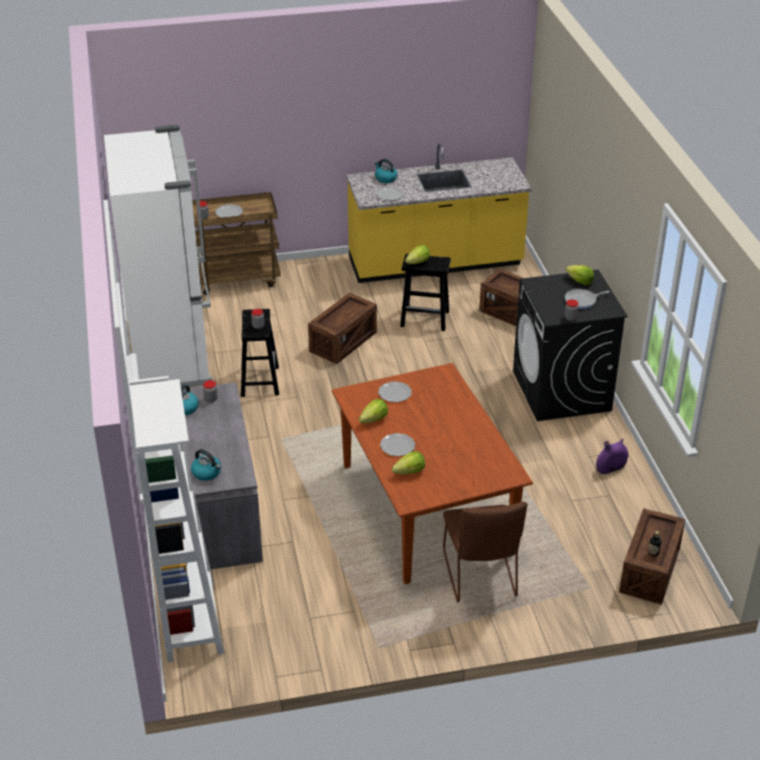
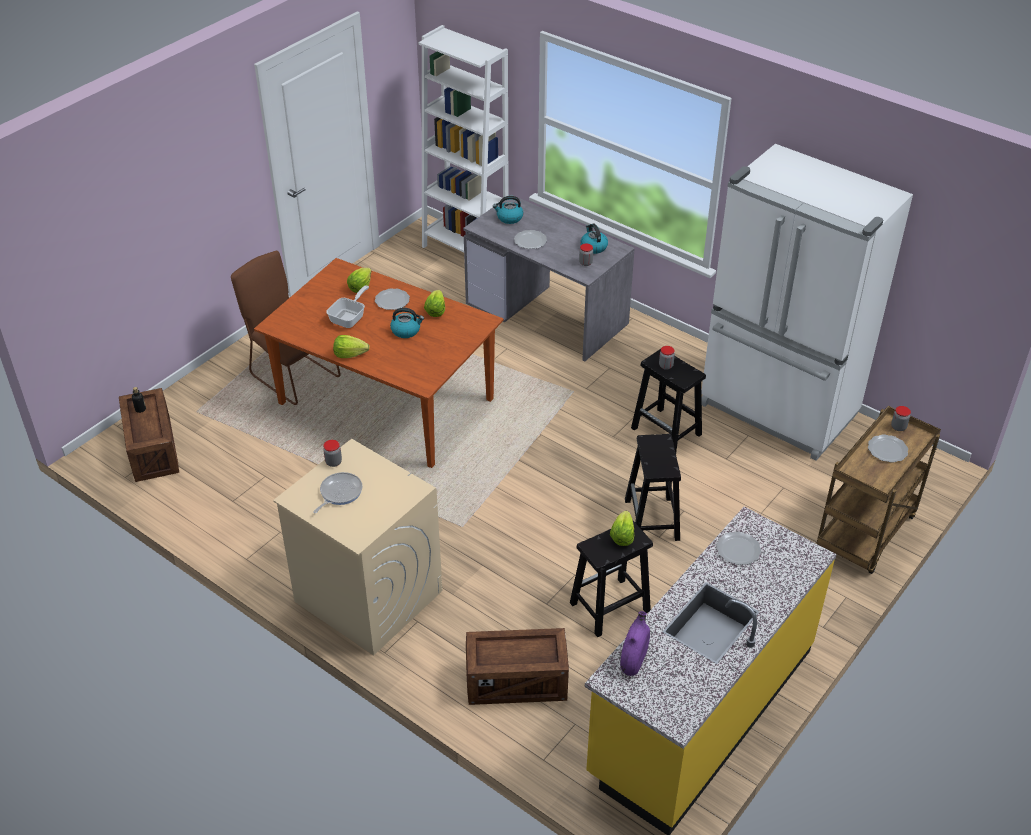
camera: 140 degrees right, 5 degrees up
crate [308,293,377,364] -> black stool [625,434,681,541]
kettle [375,159,398,183] -> kettle moved to [390,308,424,338]
plate [378,381,412,402] -> plate moved to [514,230,547,249]
black washing machine [513,269,628,421] -> beige washing machine [273,439,442,655]
lettuce [565,265,594,285] -> lettuce moved to [333,335,370,358]
purple vase [596,439,628,474] -> purple vase moved to [620,611,650,676]
none -> frying pan [326,286,369,328]

